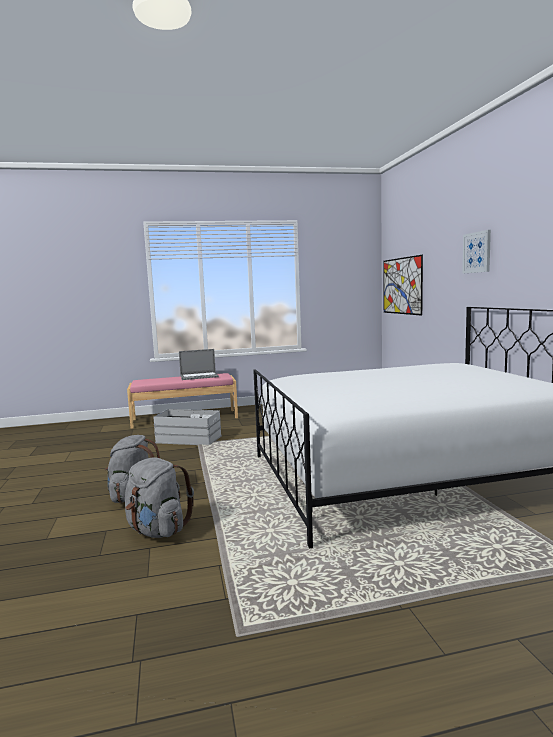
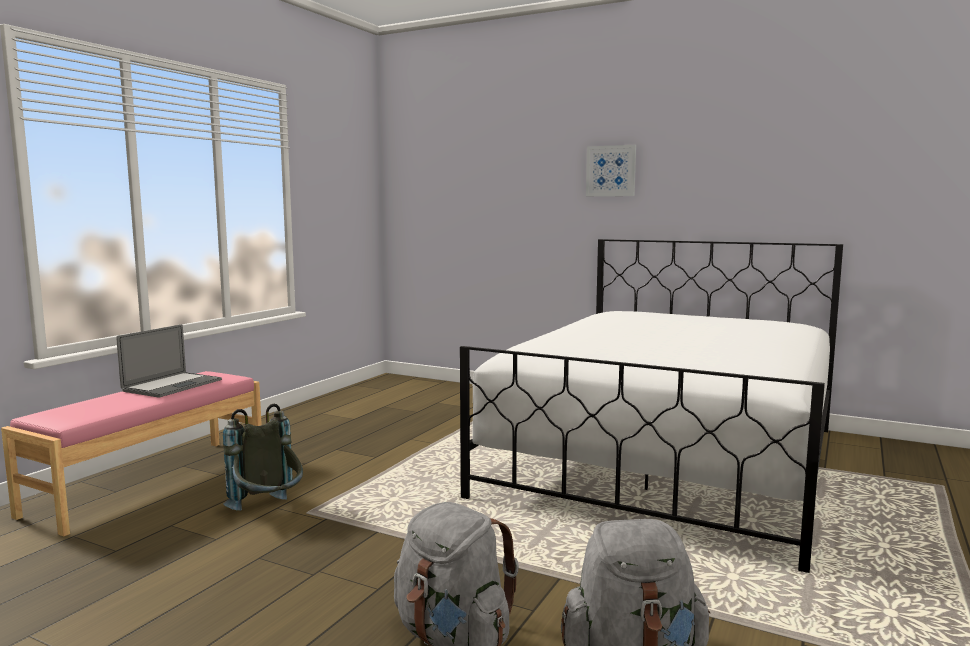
camera: 50 degrees left, 0 degrees up
grey storage box [153,409,222,445] -> grey backpack [223,404,303,511]
picture [383,255,423,316] -> none

